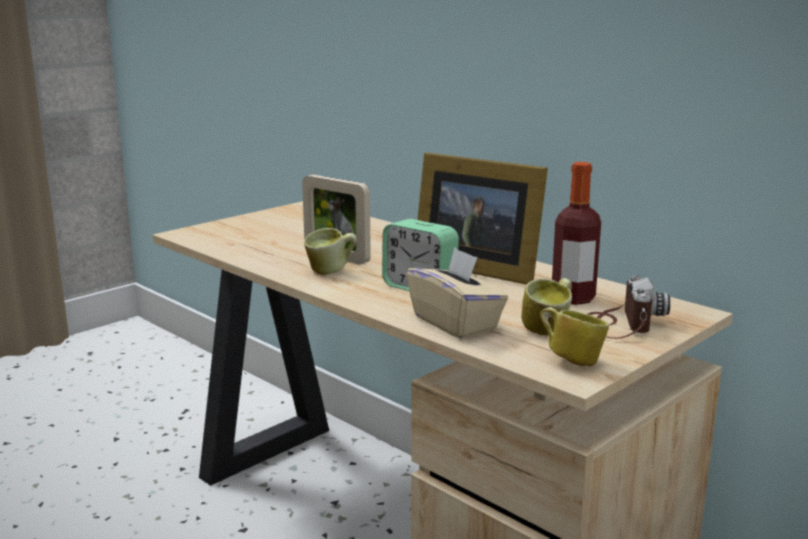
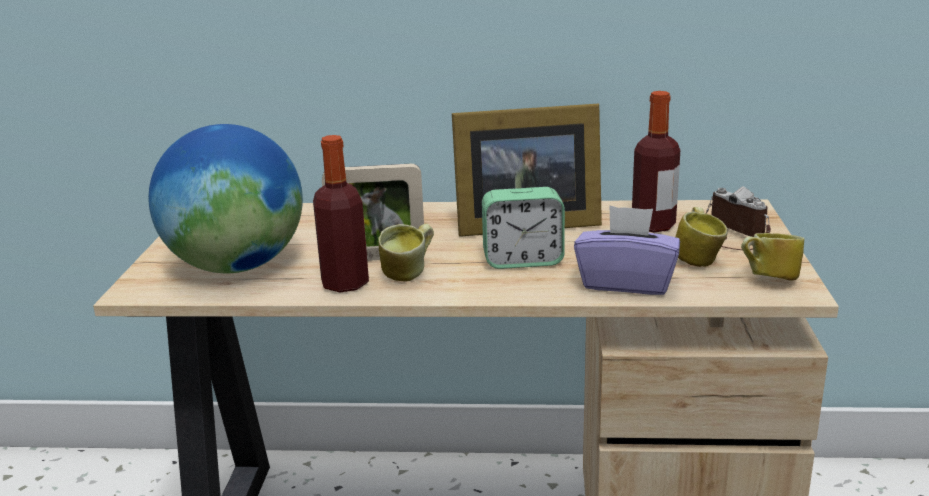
camera: 40 degrees left, 5 degrees up
beige tissue box [407,247,508,339] -> purple tissue box [574,206,680,295]
none -> globe [149,124,303,273]
none -> bottle [313,135,369,292]

